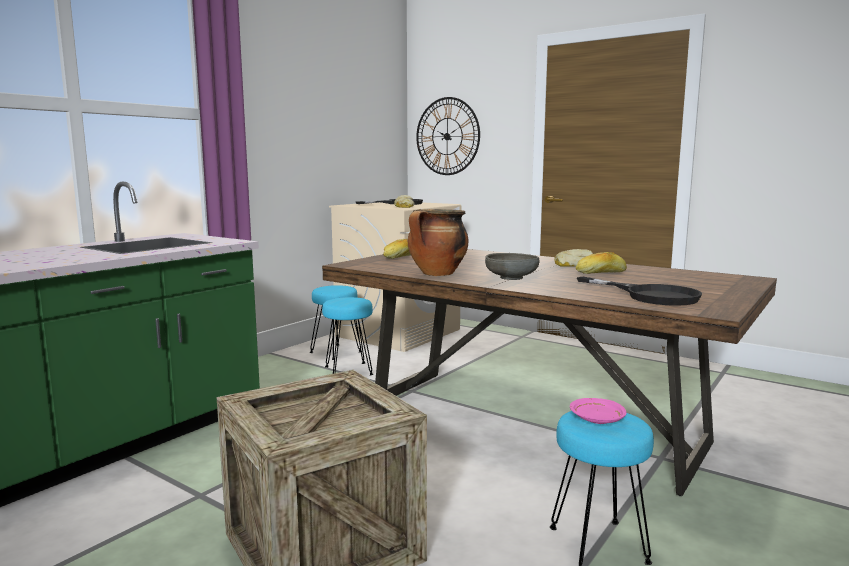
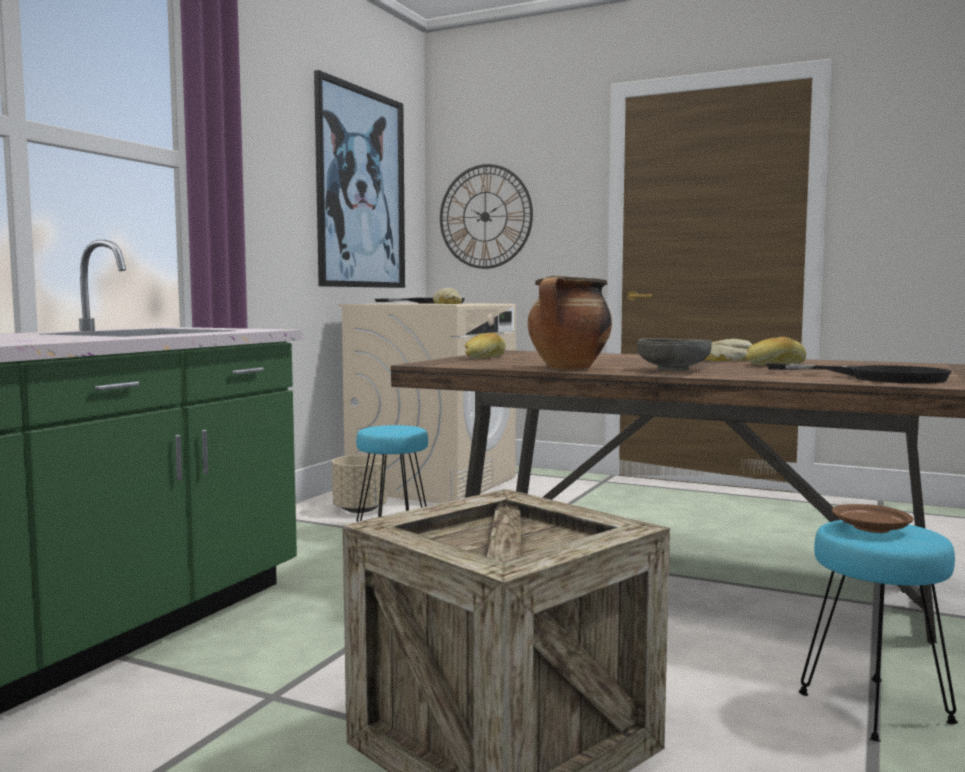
camera: 10 degrees left, 5 degrees down
turquoise stool [310,285,361,360] -> beige planter [332,455,387,513]
pink plate [570,398,626,424] -> brown plate [832,504,914,533]
none -> picture [314,70,405,288]

